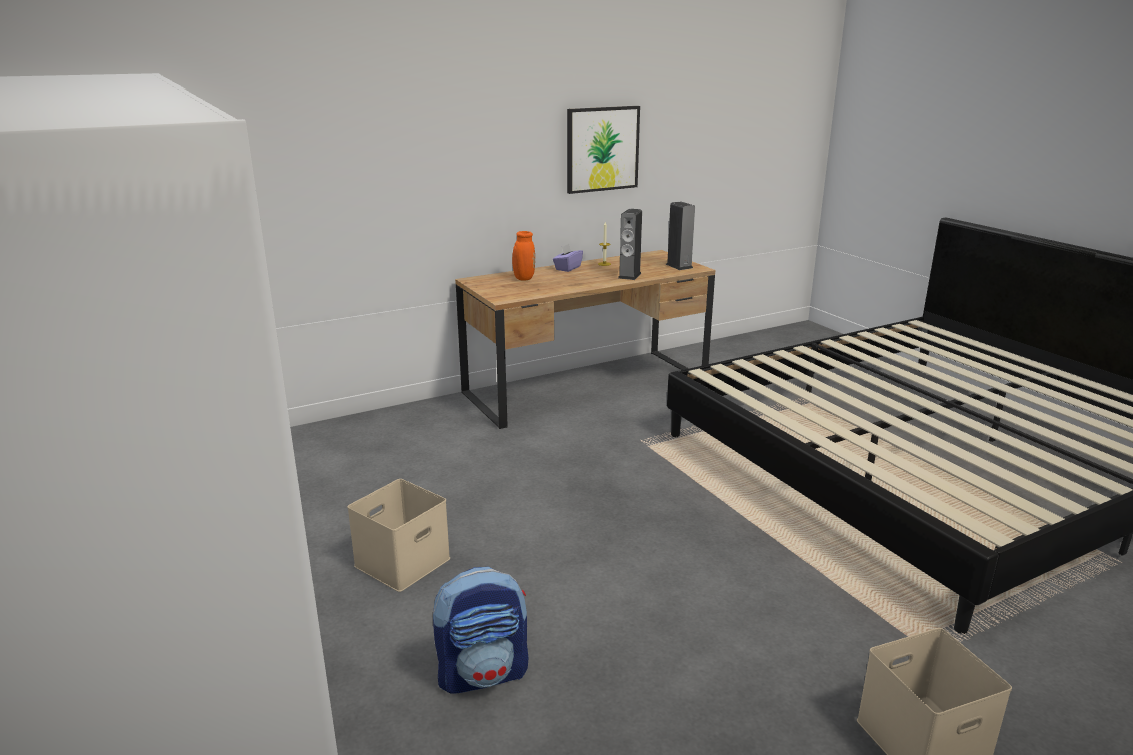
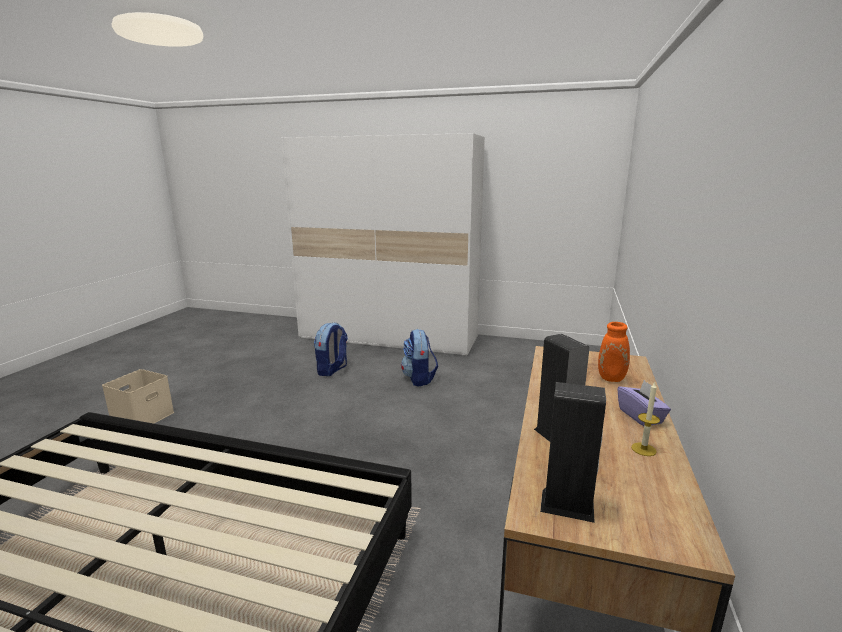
camera: 135 degrees right, 5 degrees down
beige storage box [347,479,450,592] -> backpack [401,329,438,387]
picture [567,106,640,194] -> none

